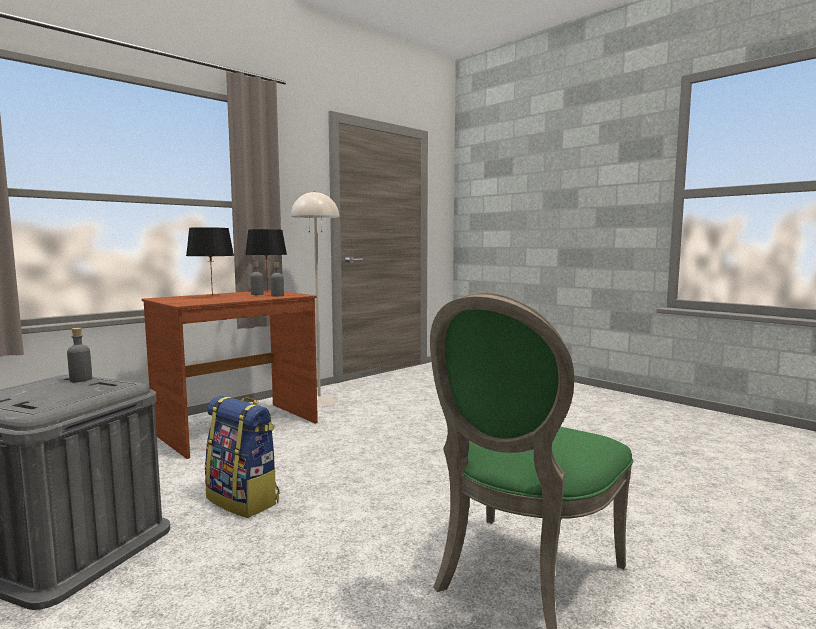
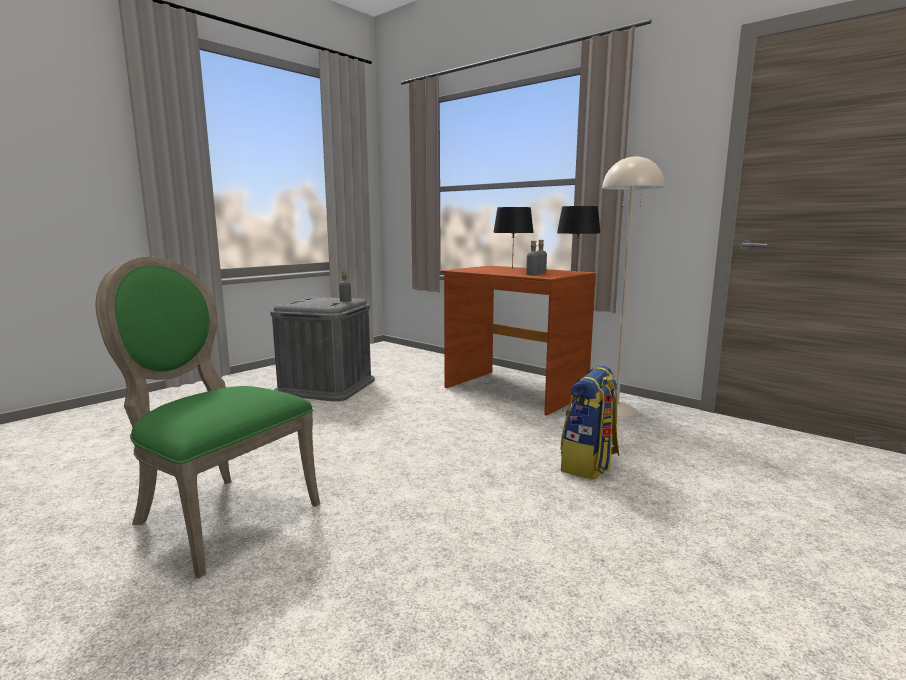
camera: 85 degrees right, 5 degrees up
backpack [205,396,280,518] -> backpack moved to [560,366,619,479]

